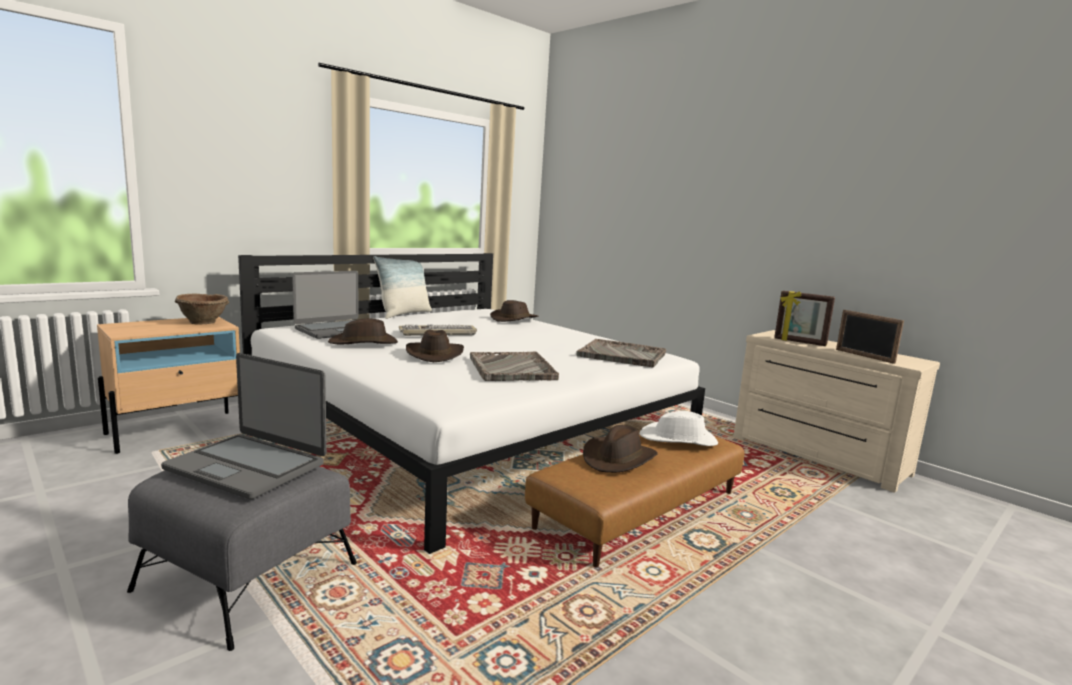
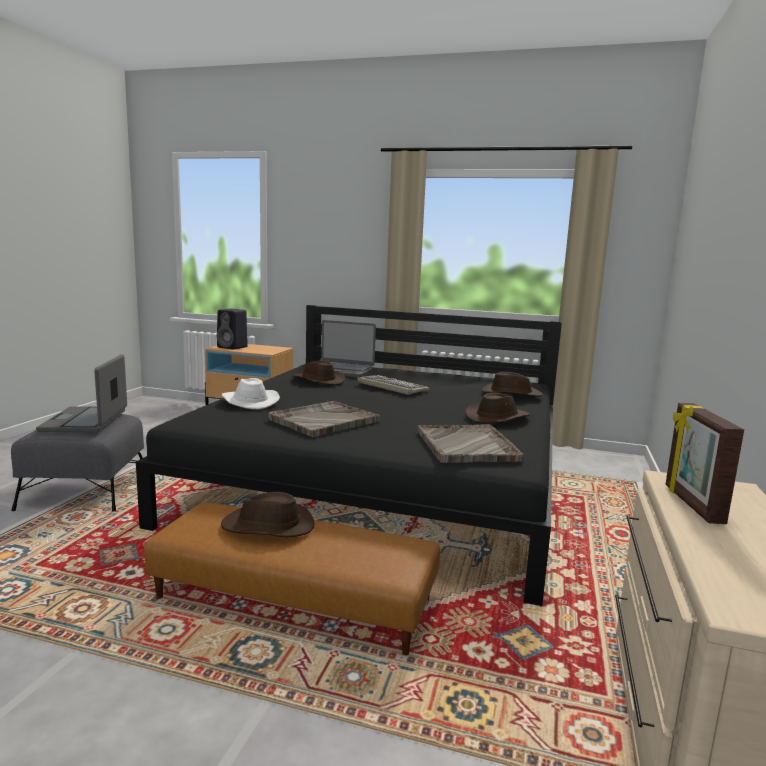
camera: 60 degrees right, 0 degrees up
brown bowl [175,294,230,325] -> none
white bed [238,253,705,554] -> black bed [136,305,562,606]
pillow [373,256,432,319] -> none
brown hat [406,329,464,362] -> brown hat moved to [465,393,530,424]
white hat [640,411,718,446] -> white hat moved to [221,378,280,409]
picture frame [836,310,904,364] -> none
none -> black speaker [217,309,248,350]

